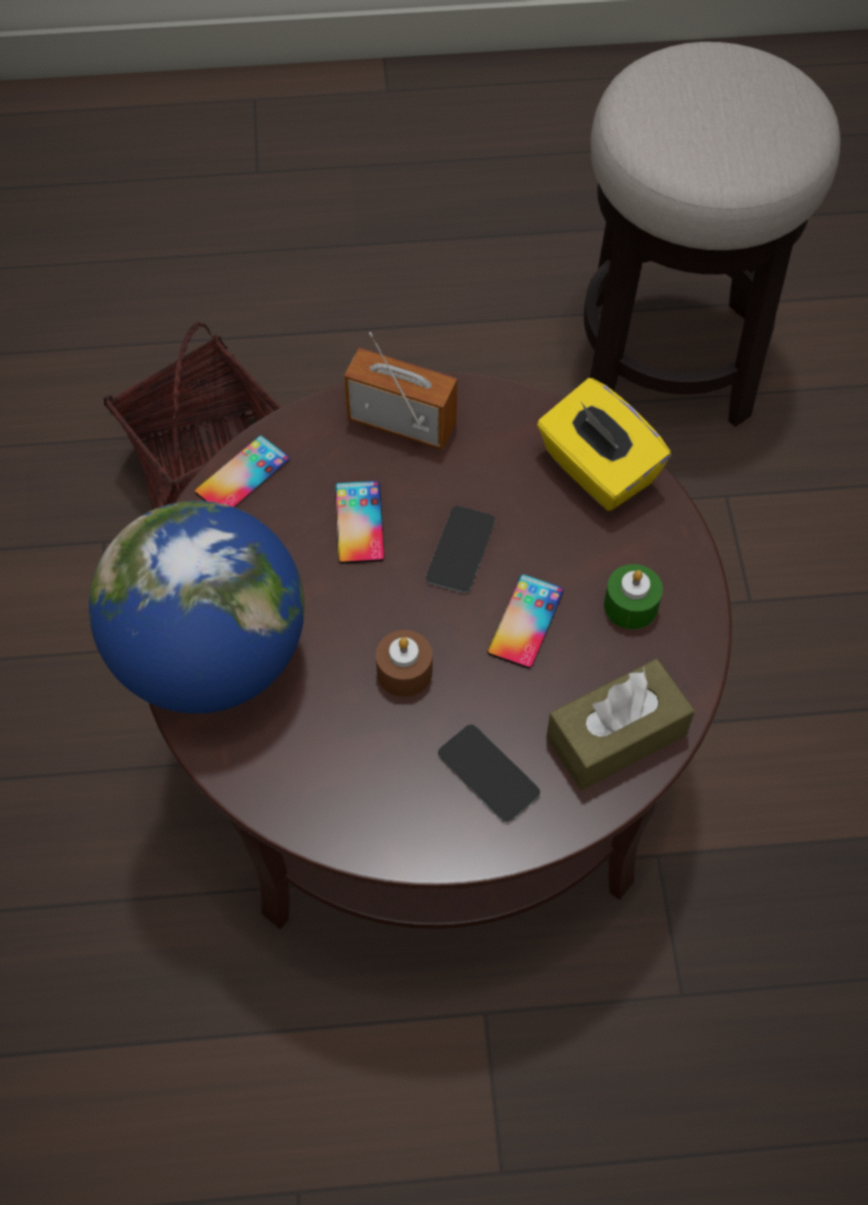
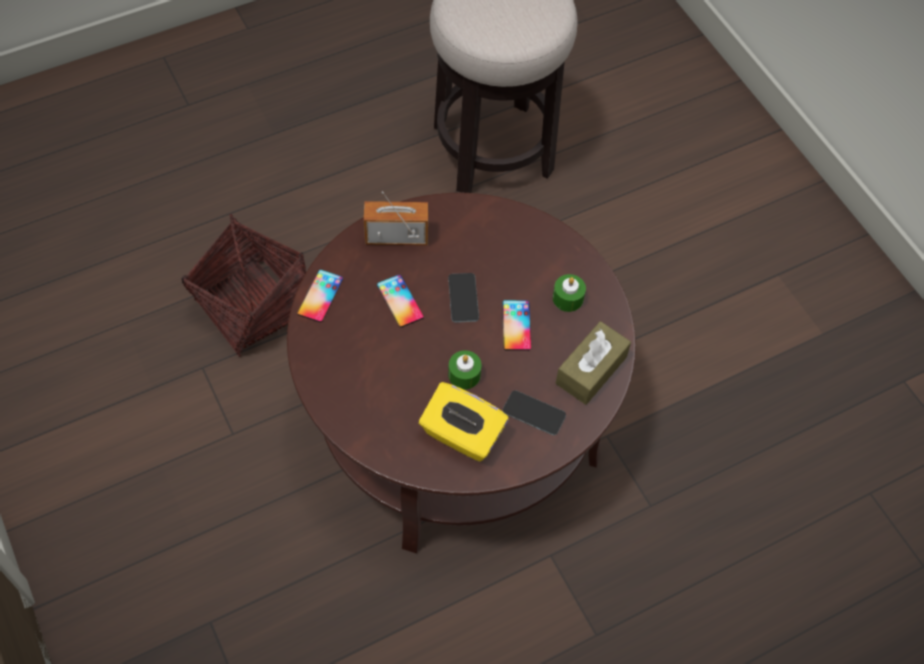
camera: 25 degrees left, 0 degrees up
globe [89,501,304,714] -> none
brown candle [376,630,432,697] -> green candle [448,350,482,390]
yellow tissue box [537,378,671,511] -> yellow tissue box moved to [419,382,509,462]

